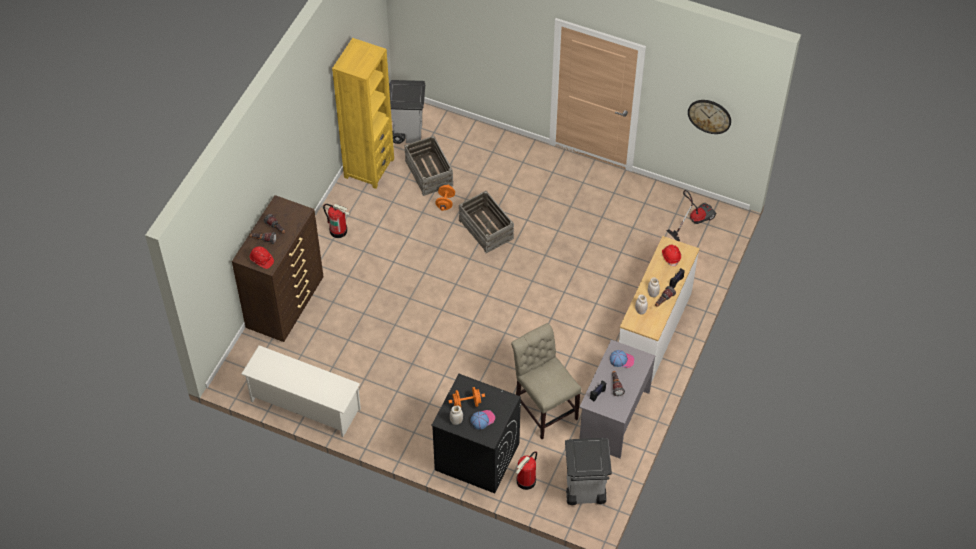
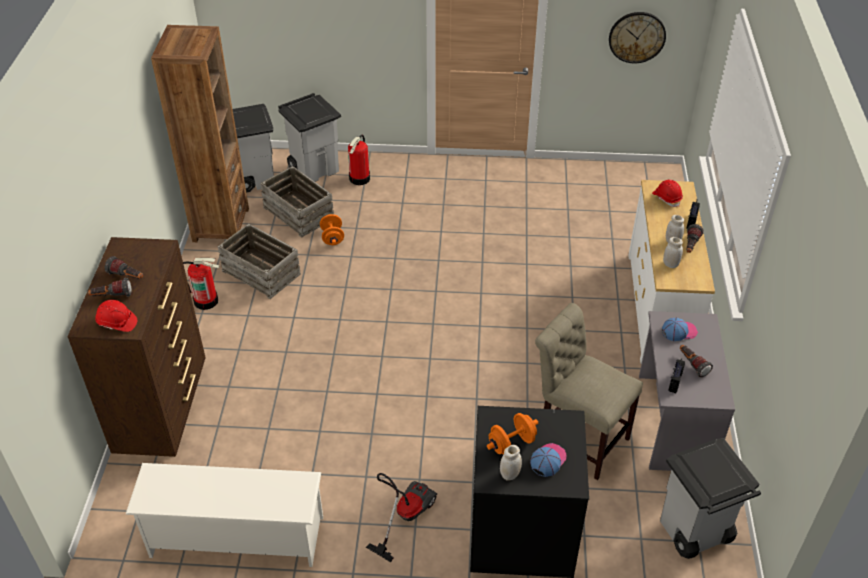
camera: 20 degrees left, 10 degrees down
yellow bookcase [332,38,394,189] -> brown bookcase [151,25,249,244]
crate [459,191,514,253] -> crate moved to [218,223,301,299]
fire extinguisher [516,451,537,490] -> fire extinguisher moved to [348,135,370,185]
vacuum cleaner [667,190,717,241] -> vacuum cleaner moved to [366,473,437,562]
none -> grey trash can [278,93,341,182]

